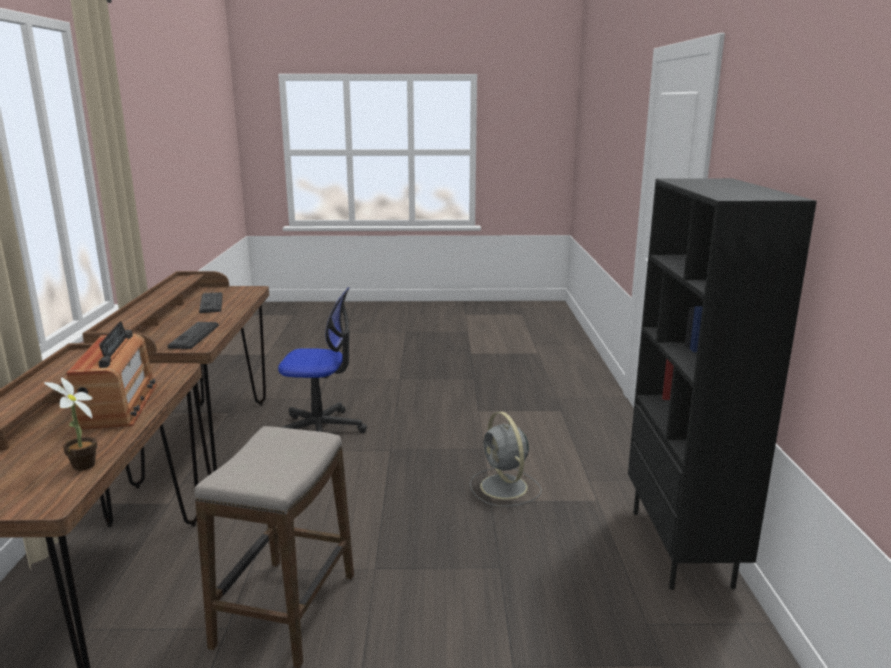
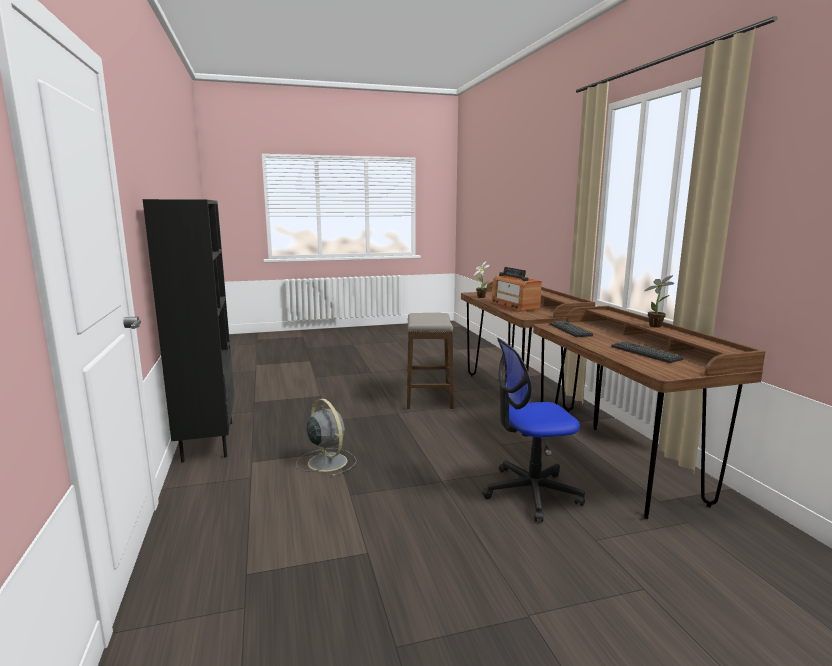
camera: 165 degrees right, 5 degrees down
none -> potted plant [645,275,675,328]

